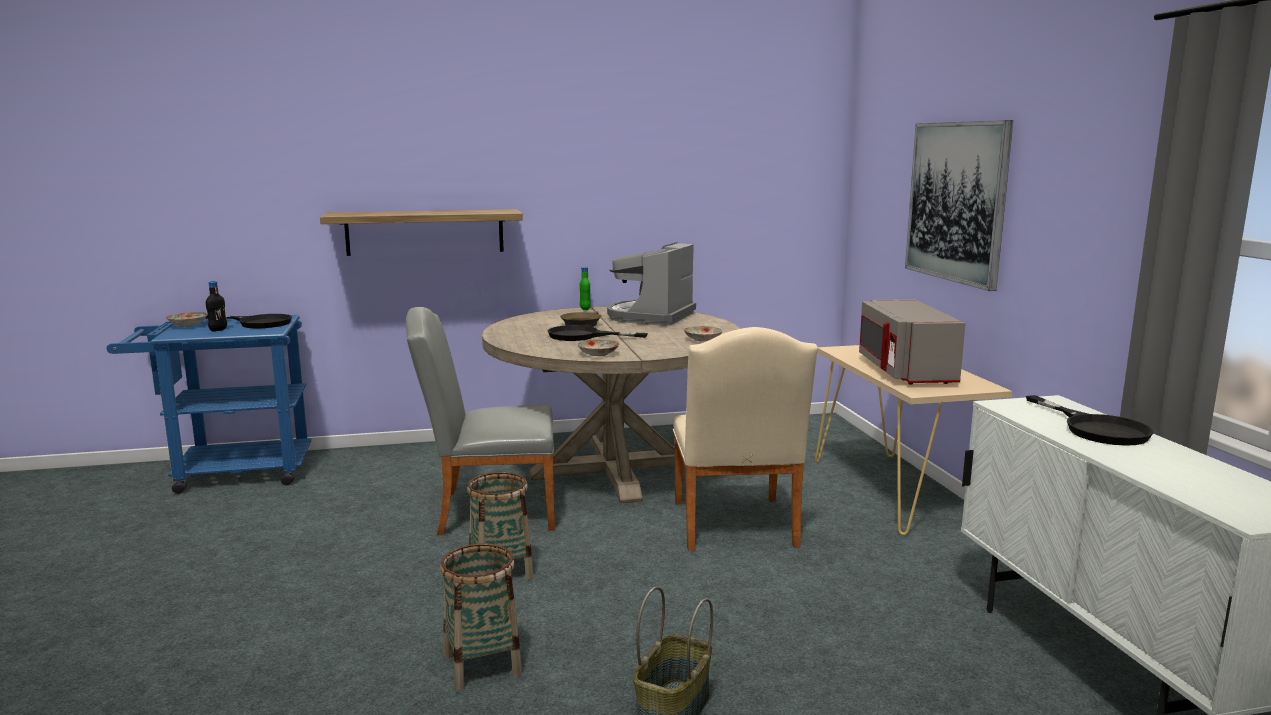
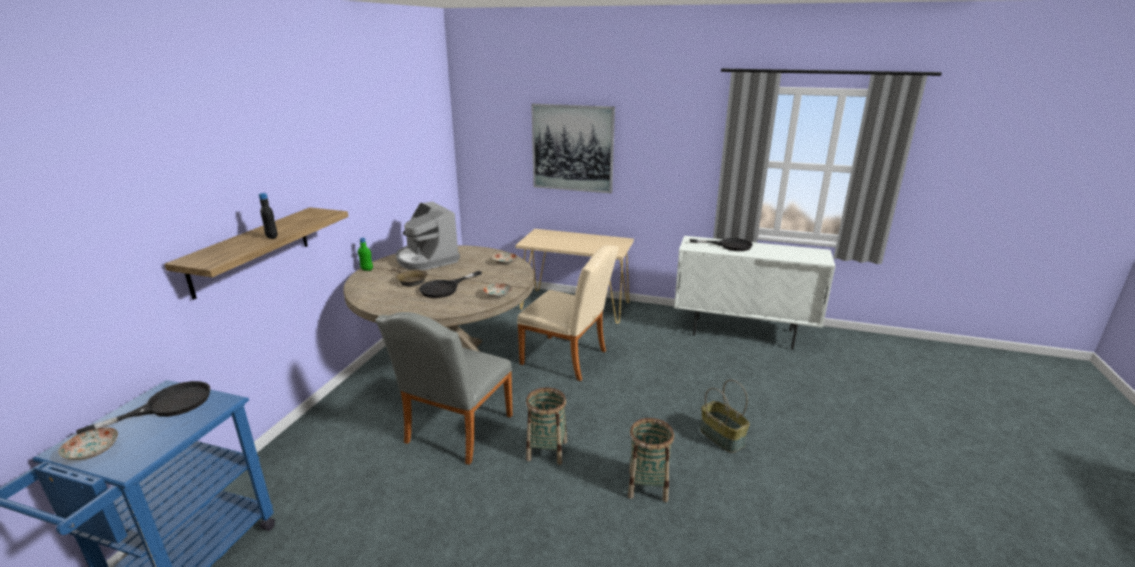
camera: 60 degrees left, 10 degrees up
black bottle [206,281,227,332] -> black bottle moved to [259,193,277,239]
grey microwave [859,299,966,385] -> none

